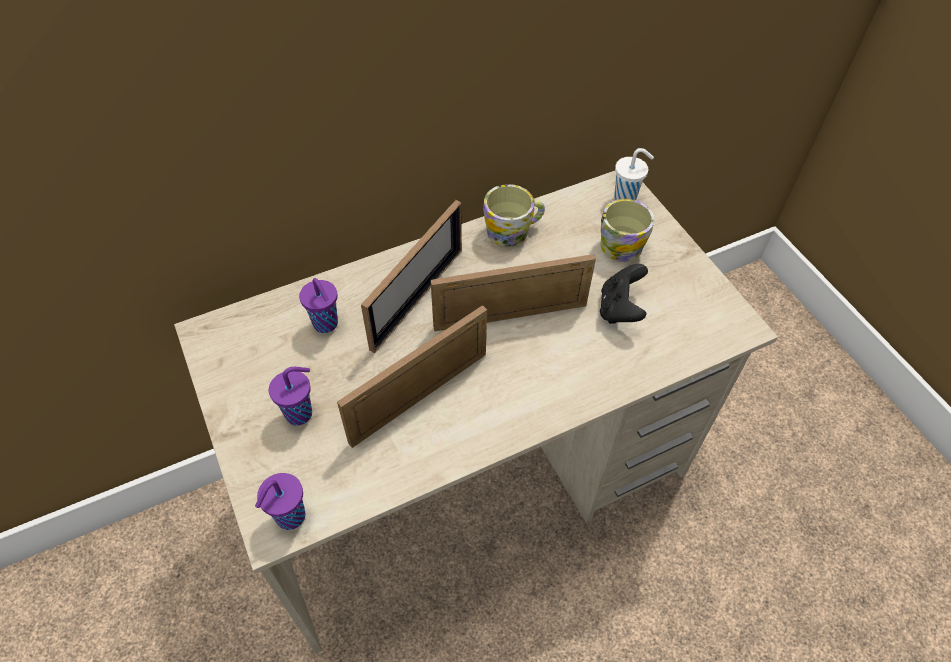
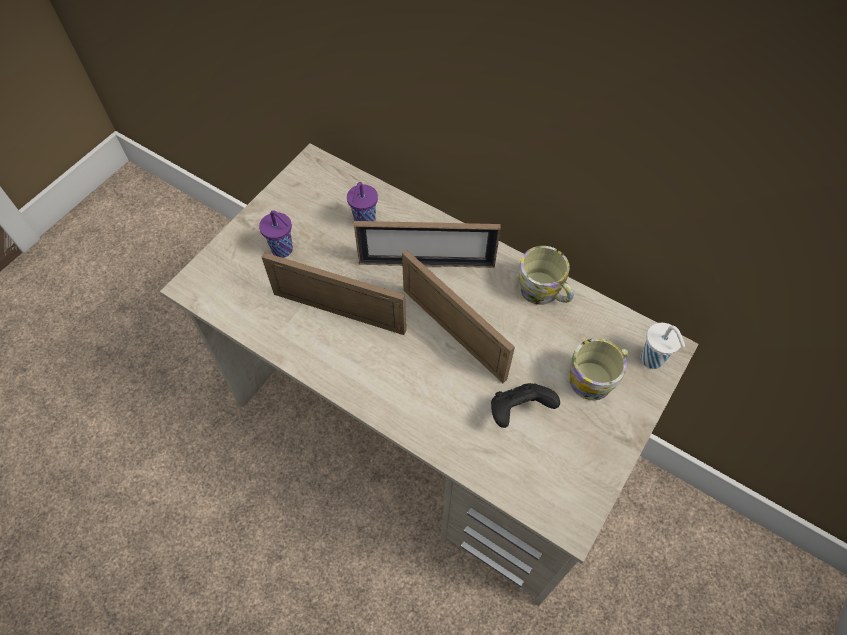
camera: 60 degrees right, 5 degrees up
purple cup [255,473,306,530] -> none

